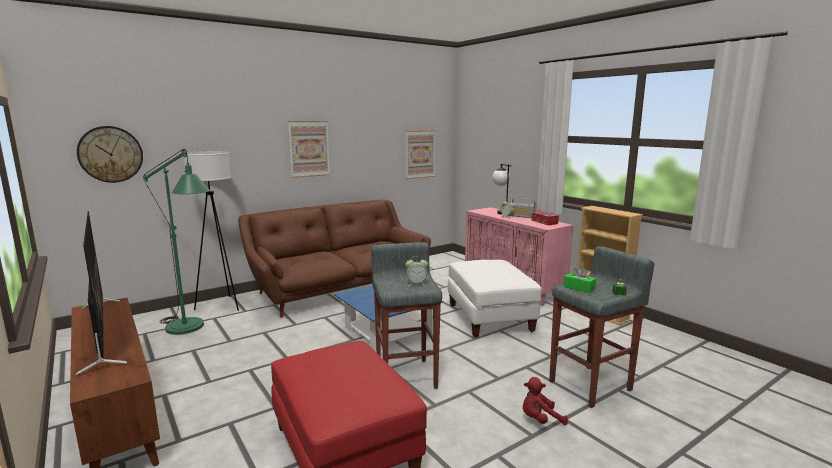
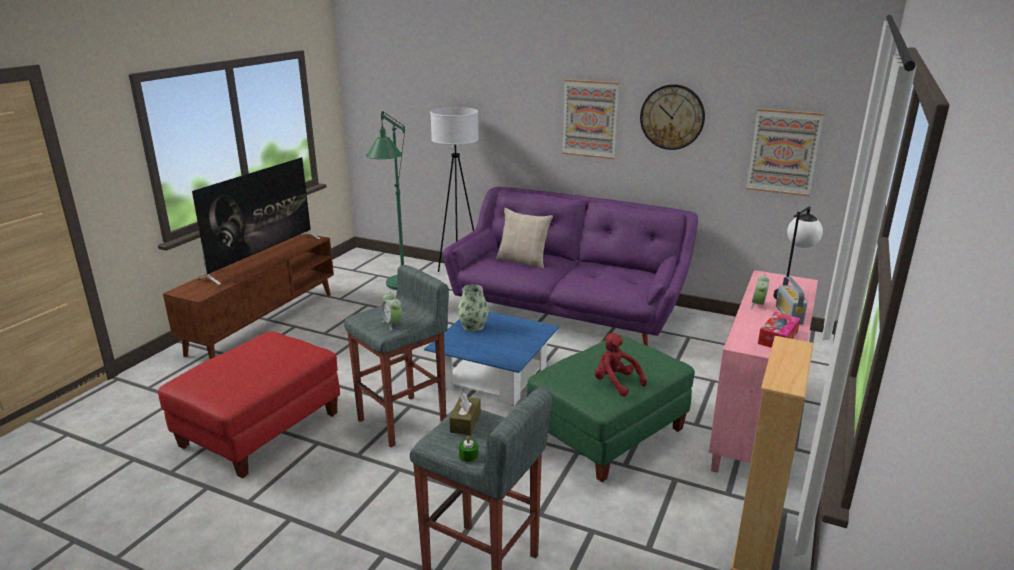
camera: 60 degrees right, 10 degrees up
wall clock [77,126,143,183] -> wall clock moved to [640,84,705,150]
brown sofa [238,200,431,318] -> purple sofa [442,187,698,346]
white ottoman [448,260,542,338] -> green ottoman [527,335,695,482]
red plush toy [523,377,568,425] -> red plush toy moved to [594,333,647,397]
green tissue box [564,266,596,293] -> brown tissue box [449,393,481,435]
none -> vase [458,284,489,332]
none -> beige pillow [496,208,553,269]

